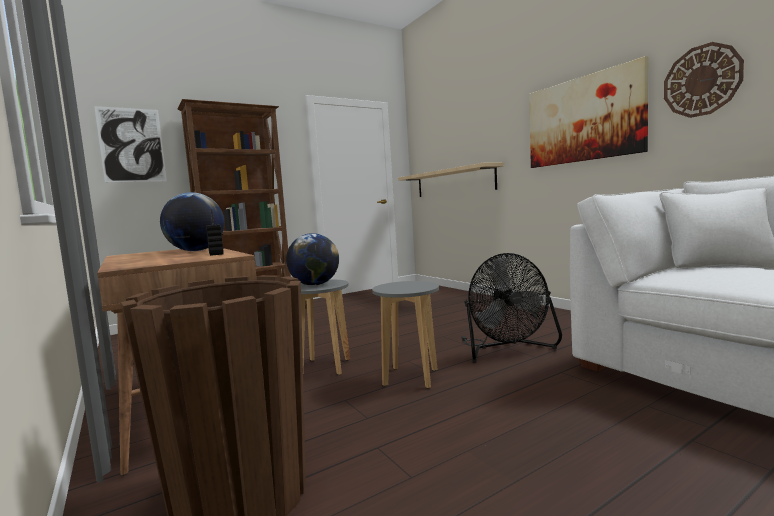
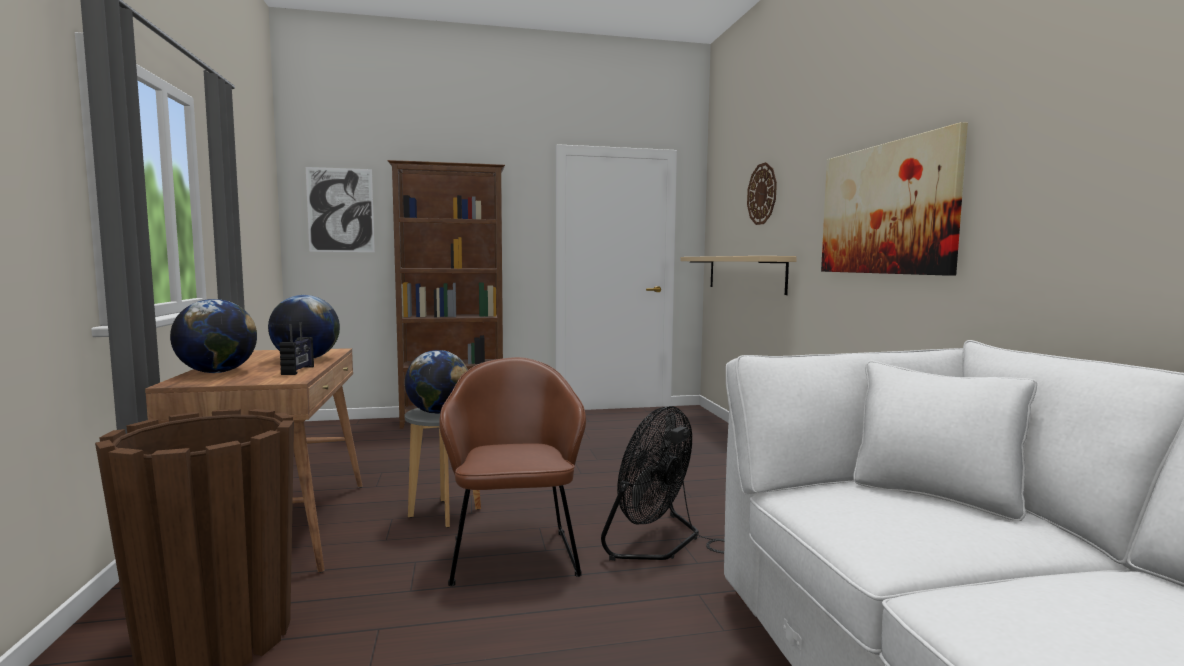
camera: 20 degrees right, 0 degrees up
grey stool [372,281,439,389] -> brown armchair [439,357,586,586]
black fan [461,253,562,363] -> black fan turned 120 degrees clockwise [601,406,725,561]
wall clock [664,42,744,118] -> wall clock moved to [747,162,777,225]
none -> globe [170,299,257,373]

